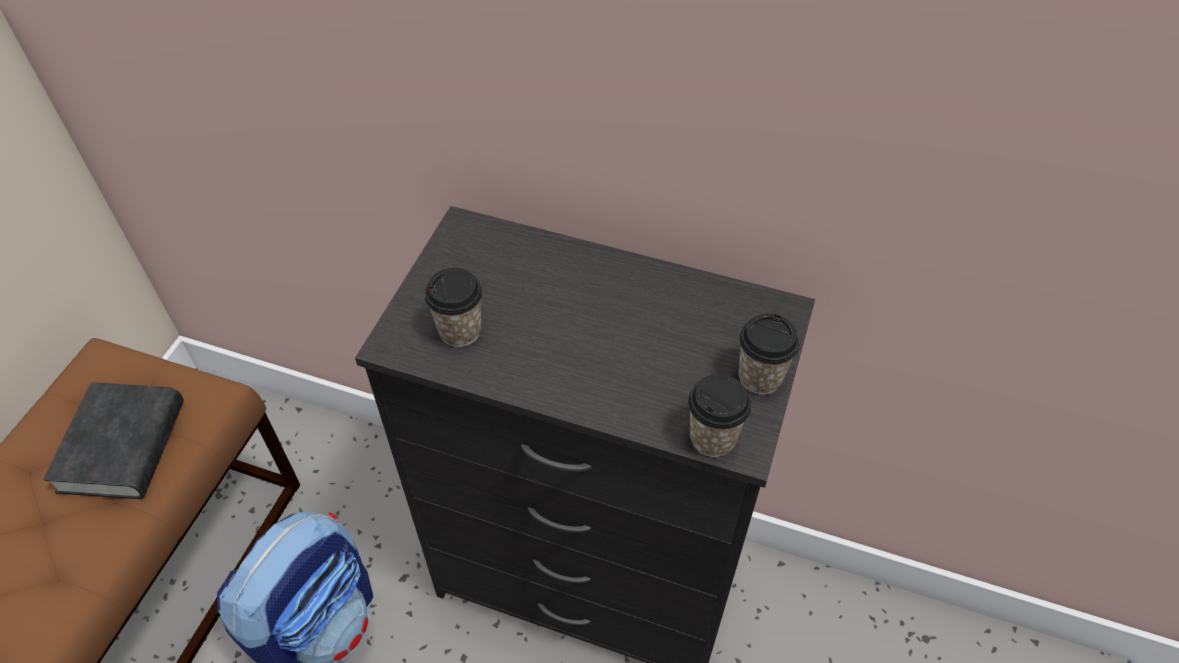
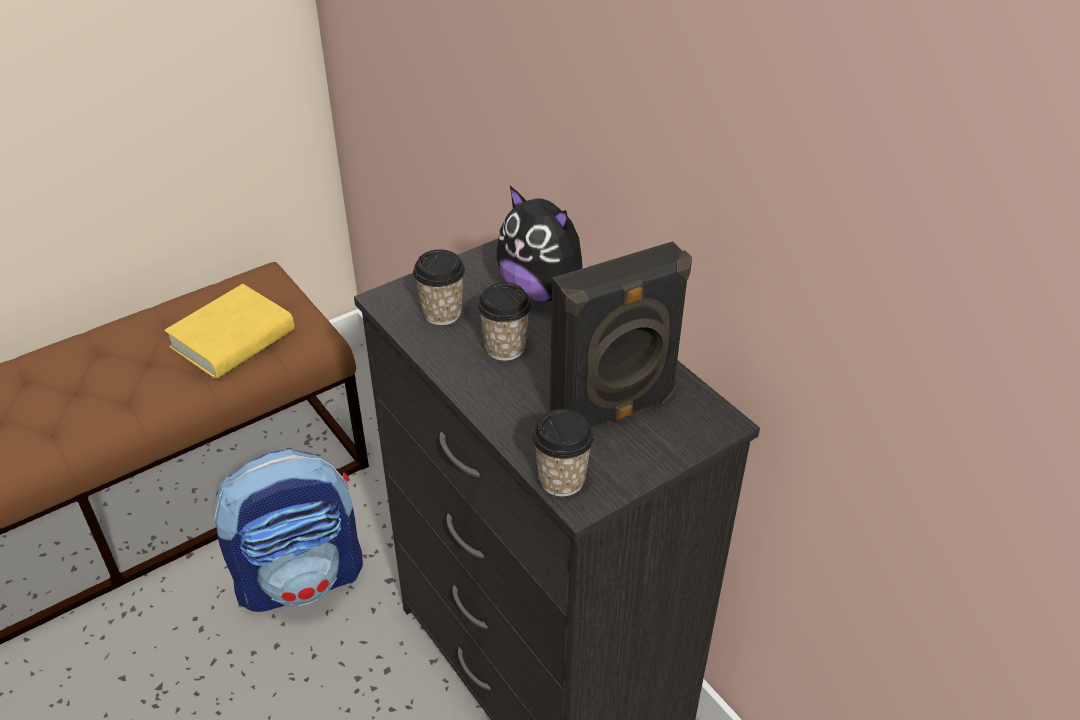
camera: 35 degrees right, 10 degrees down
black book [43,382,184,499] -> yellow book [164,284,295,379]
cup [738,314,800,395] -> cup moved to [477,282,531,361]
none -> plush toy [497,186,586,301]
none -> black speaker [550,241,692,427]

